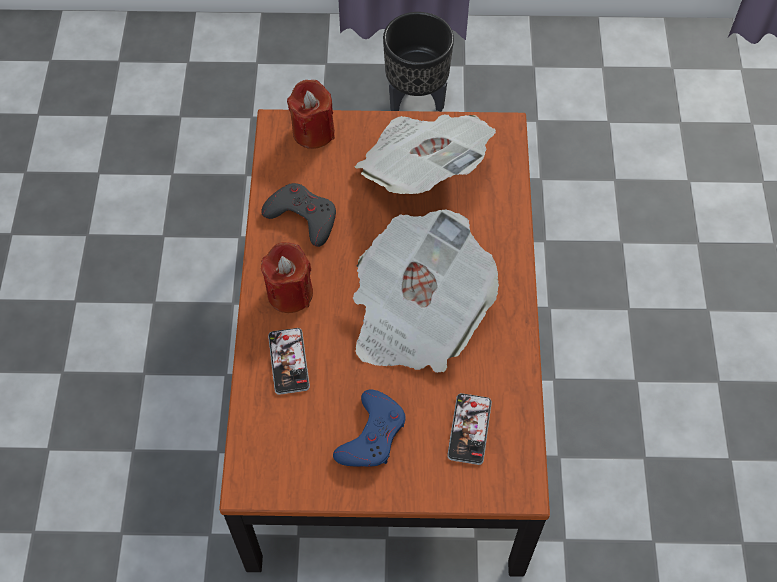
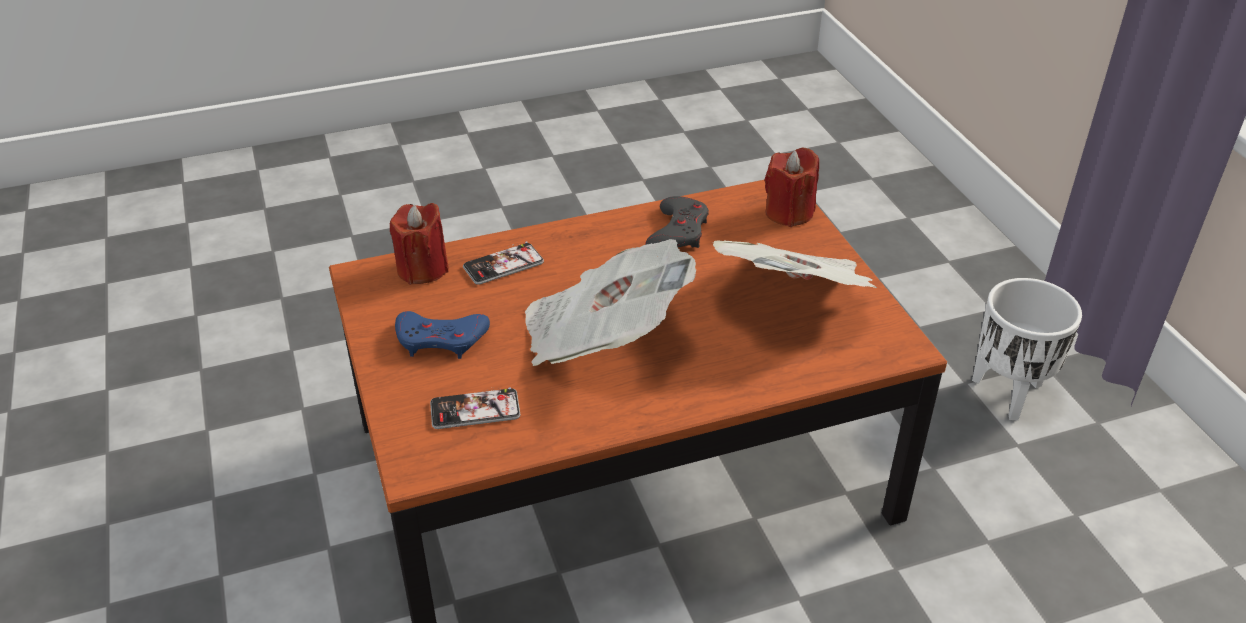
camera: 70 degrees right, 20 degrees down
red candle [261,242,313,313] -> red candle moved to [390,203,449,285]
black planter [383,12,454,112] -> white planter [972,278,1082,421]

